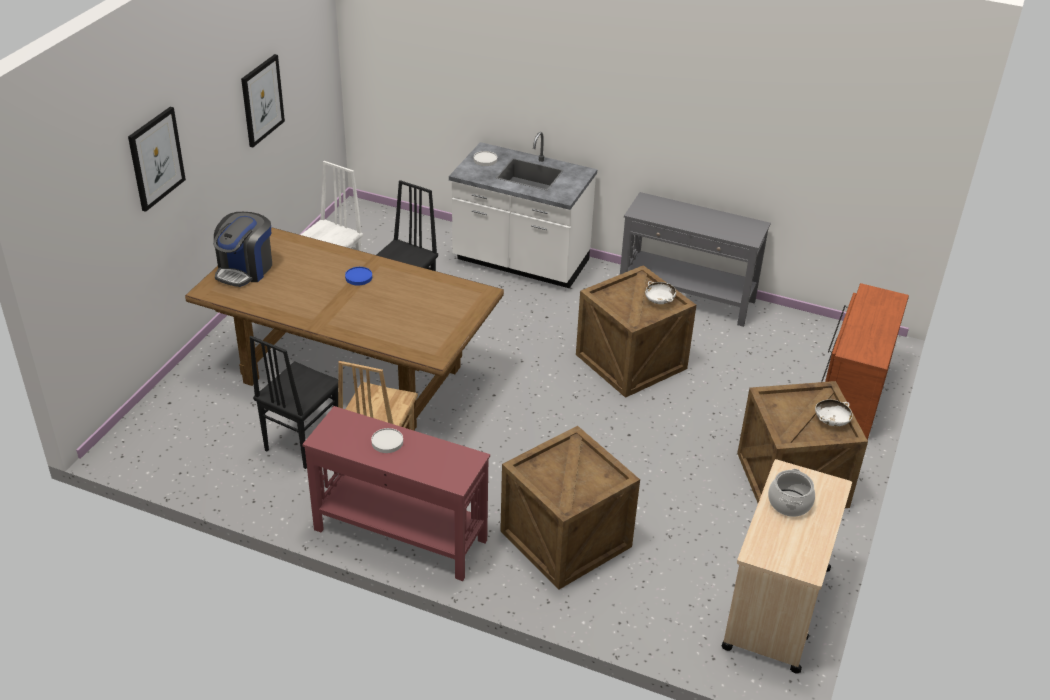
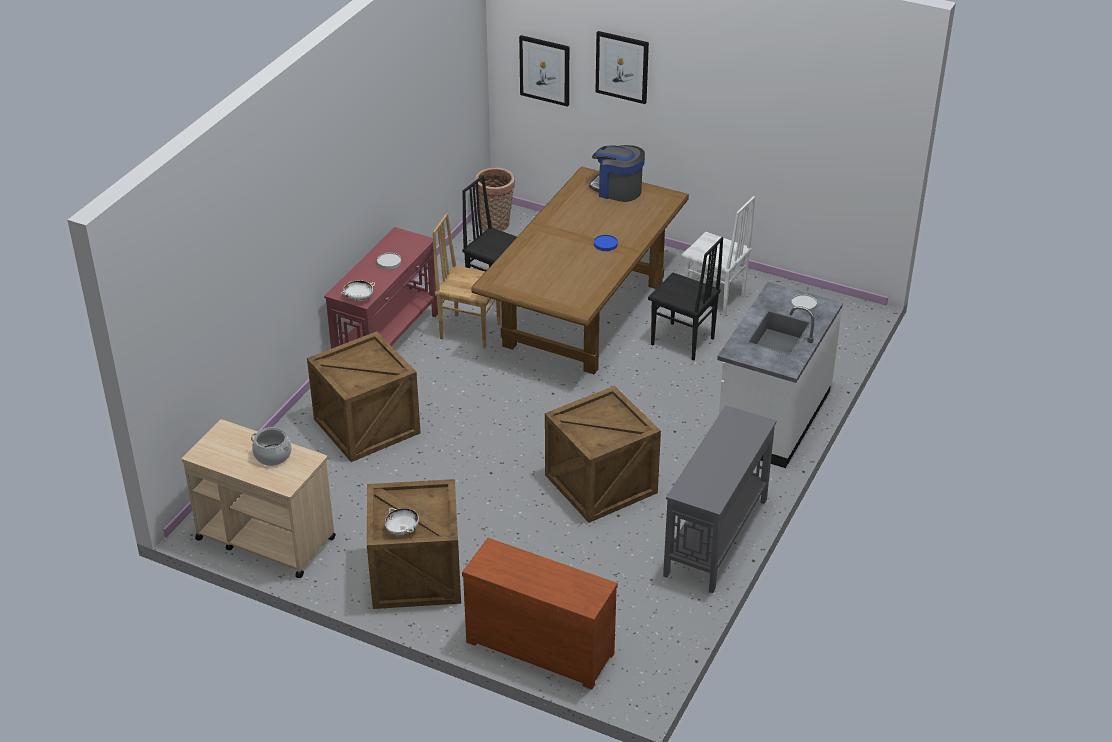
camera: 95 degrees right, 0 degrees up
picture [241,54,285,148] -> picture moved to [519,35,569,107]
white bowl [645,281,676,304] -> white bowl moved to [341,280,375,301]
none -> basket [475,168,515,231]

